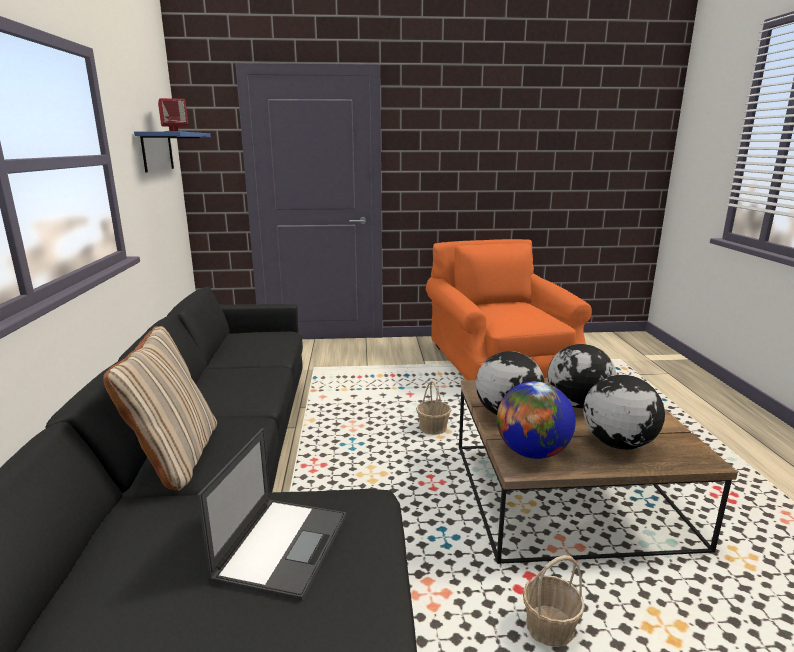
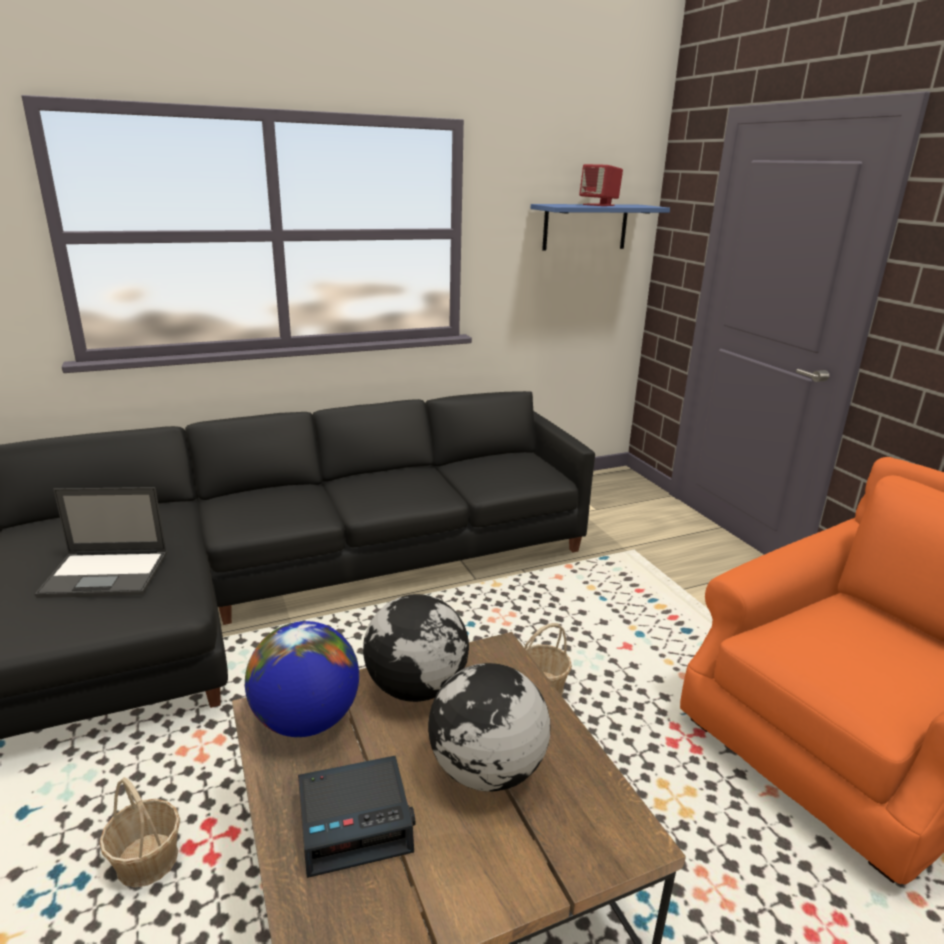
camera: 70 degrees right, 5 degrees up
beige pillow [103,326,217,491] -> none
globe [584,375,665,450] -> alarm clock [298,755,415,878]

